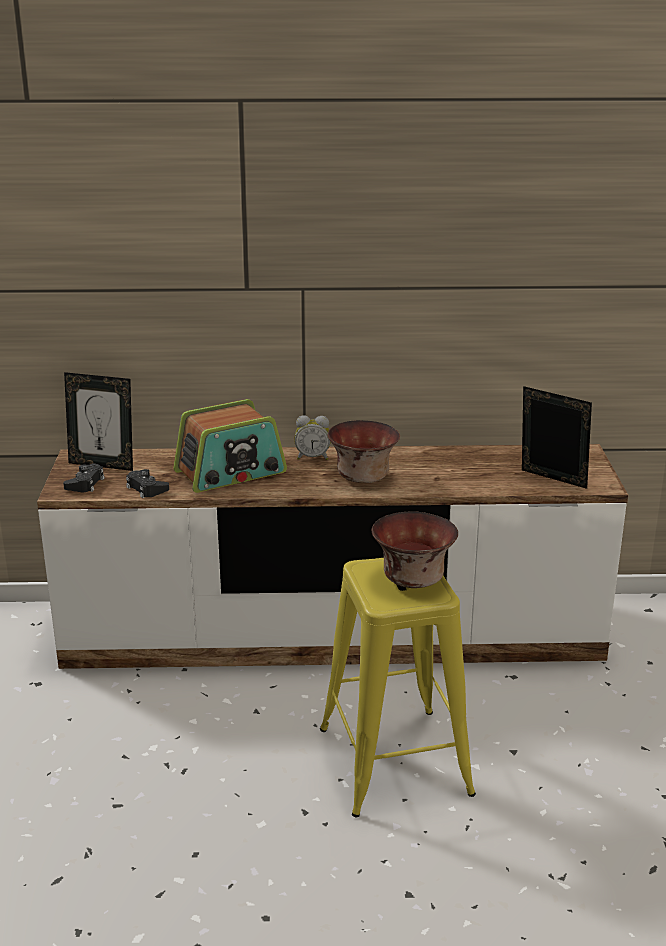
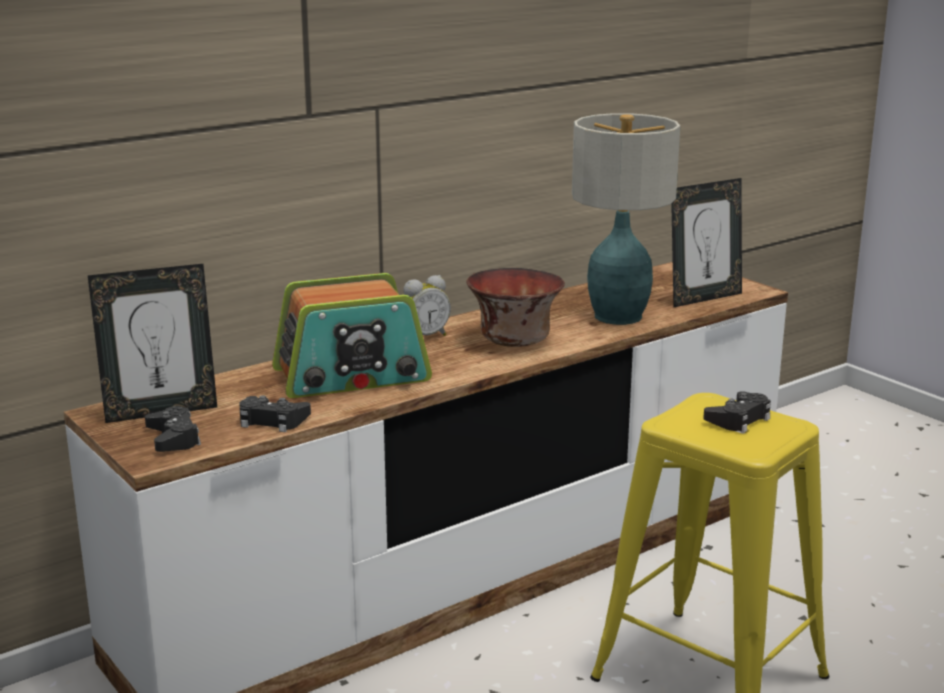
camera: 35 degrees left, 5 degrees down
radio [173,399,287,493] -> radio turned 45 degrees clockwise [272,273,432,398]
bowl [371,511,458,588] -> black game controller [703,391,771,433]
picture frame [522,386,592,489] -> picture frame turned 150 degrees clockwise [671,178,742,307]
none -> table lamp [572,113,680,325]

